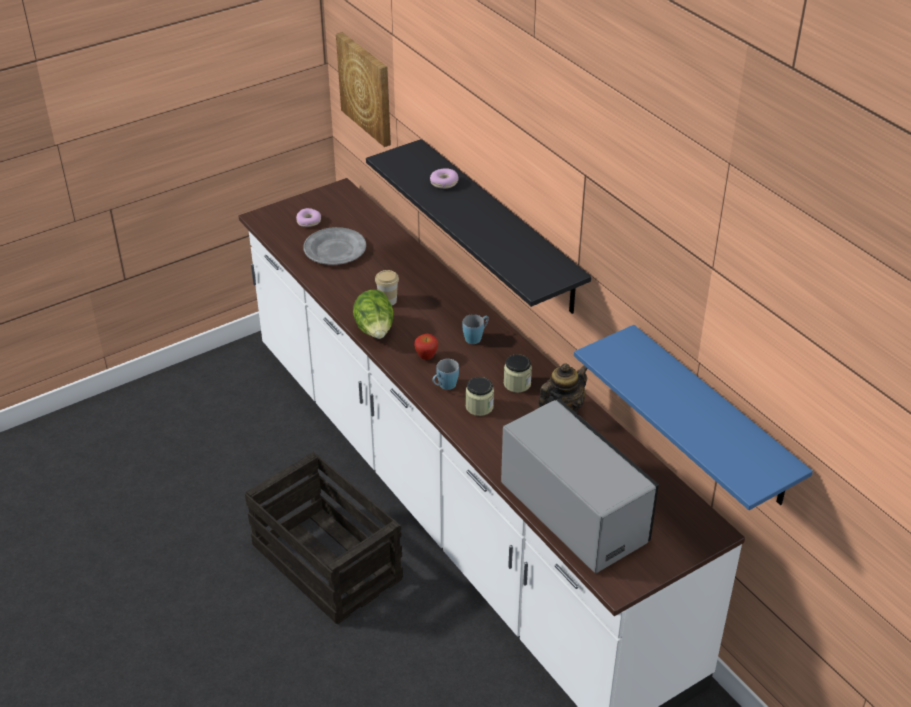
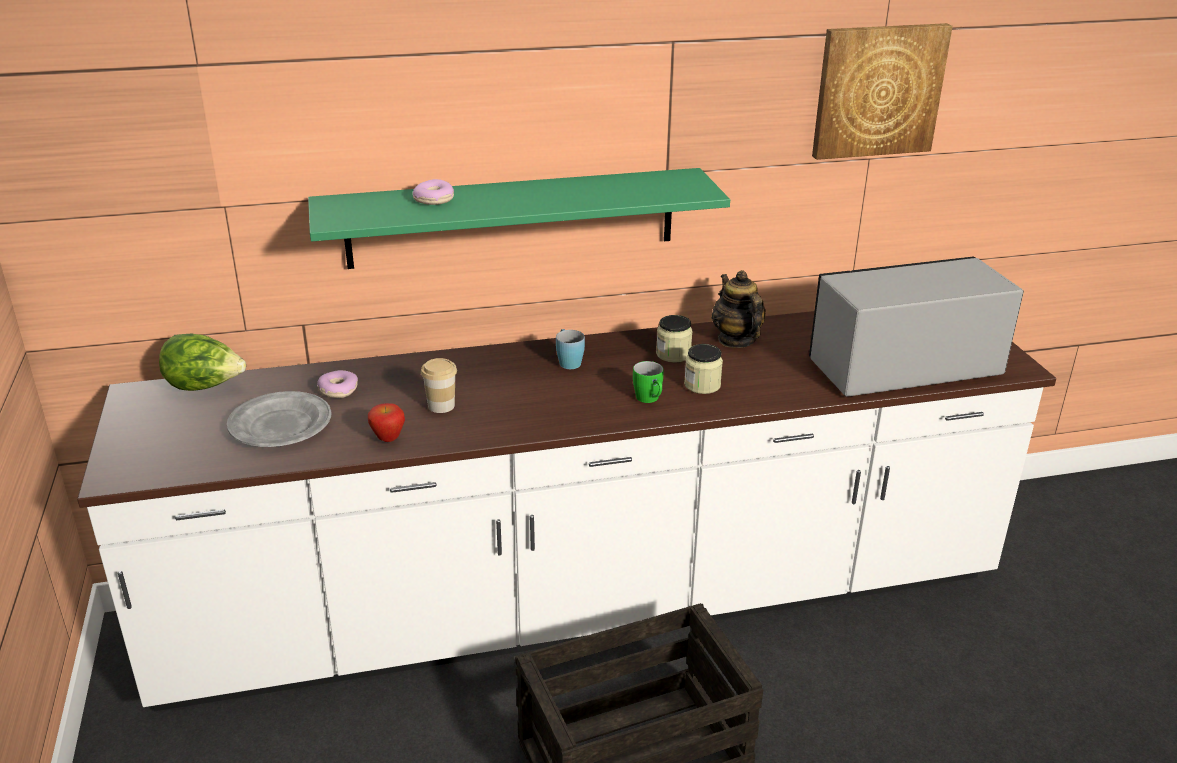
camera: 70 degrees left, 10 degrees down
donut [296,208,321,227] -> donut moved to [317,370,358,398]
picture [336,32,391,147] -> picture moved to [812,23,953,160]
lettuce [353,290,394,339] -> lettuce moved to [159,334,246,391]
black shelf [366,139,591,314] -> green shelf [308,168,730,269]
apple [414,334,438,360] -> apple moved to [368,403,405,442]
blue mug [432,359,459,390] -> green mug [633,361,664,403]
blue shelf [574,325,813,510] -> none

